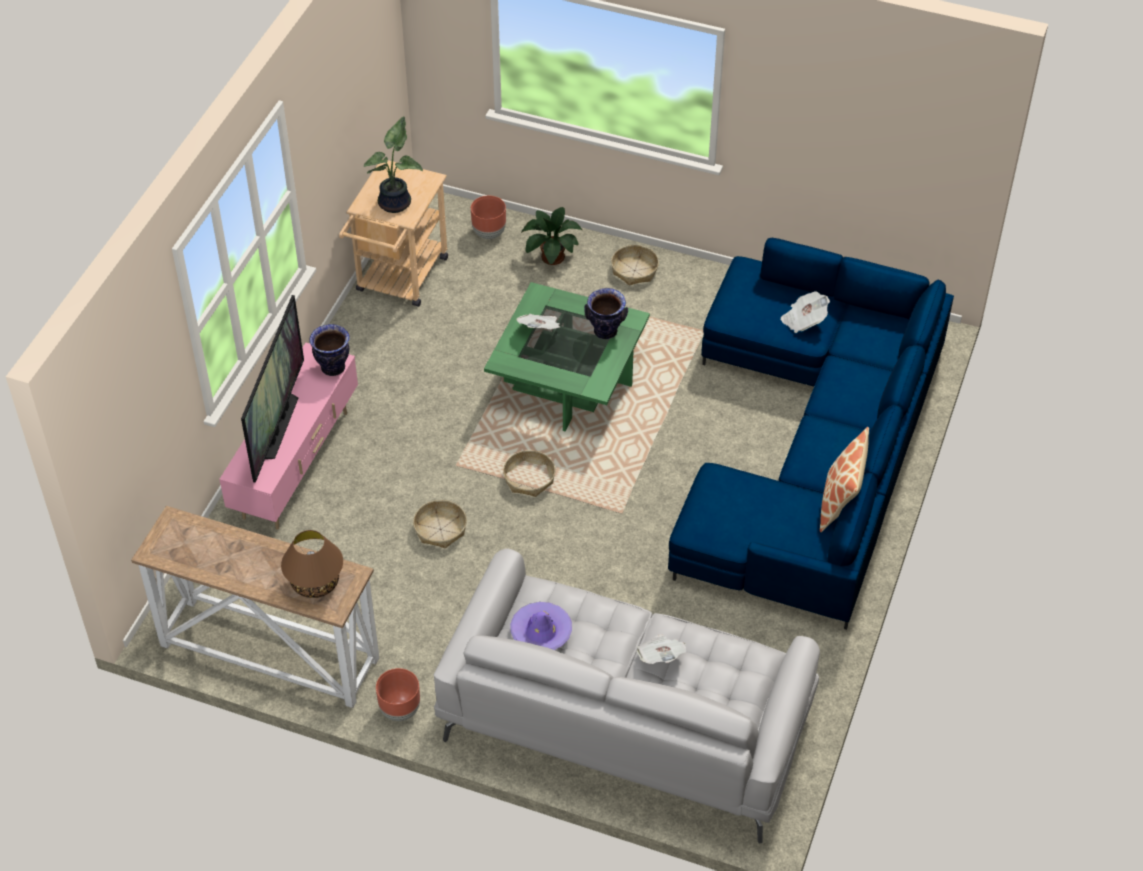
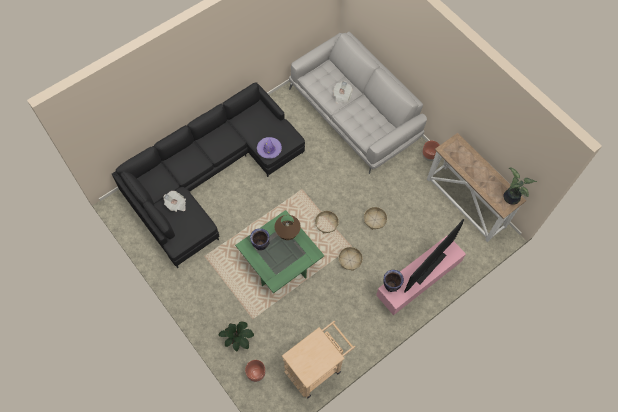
camera: 150 degrees left, 15 degrees up
brown table lamp [281,530,343,598] -> brown table lamp moved to [275,215,301,240]
potted plant [364,117,423,213] -> potted plant moved to [503,167,537,205]
purple hat [510,602,572,650] -> purple hat moved to [257,137,282,159]
newspaper [517,314,560,329] -> none
basket [611,245,659,286] -> basket moved to [338,247,363,271]
blue sofa [668,238,954,630] -> black sofa [112,82,305,268]
pillow [820,427,869,532] -> none

